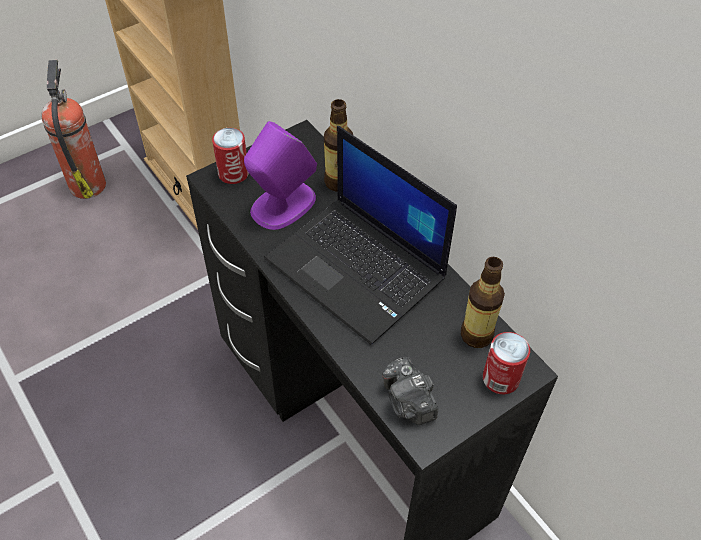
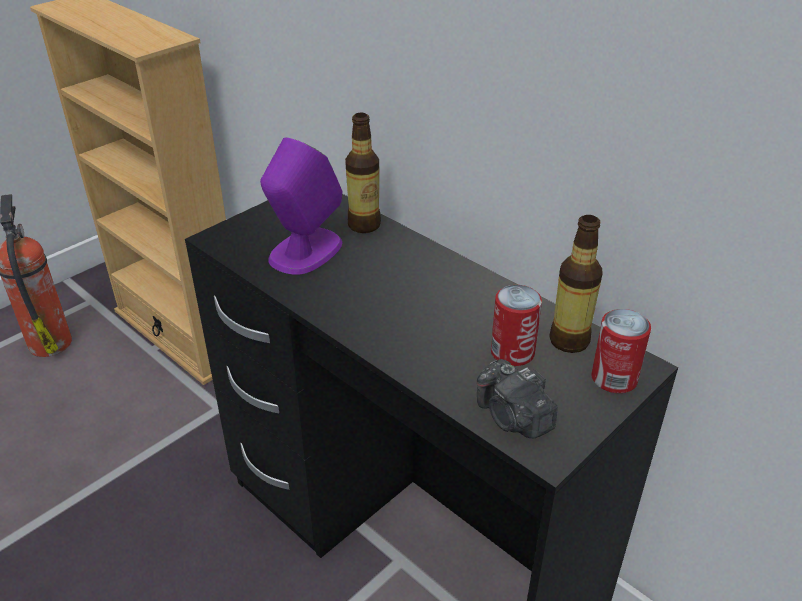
camera: 10 degrees left, 15 degrees down
can [212,128,249,184] -> can moved to [491,285,542,366]
laptop [264,126,457,345] -> none

